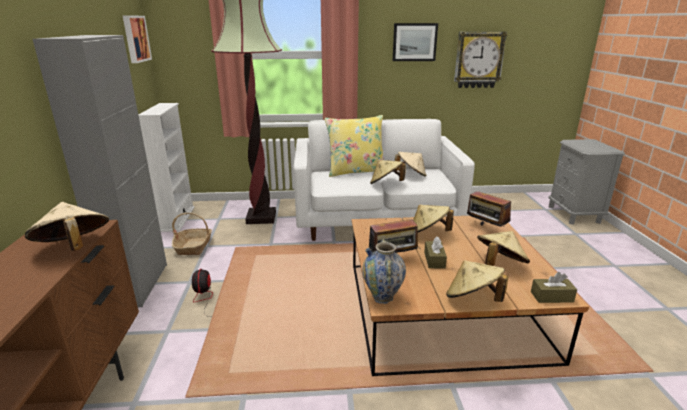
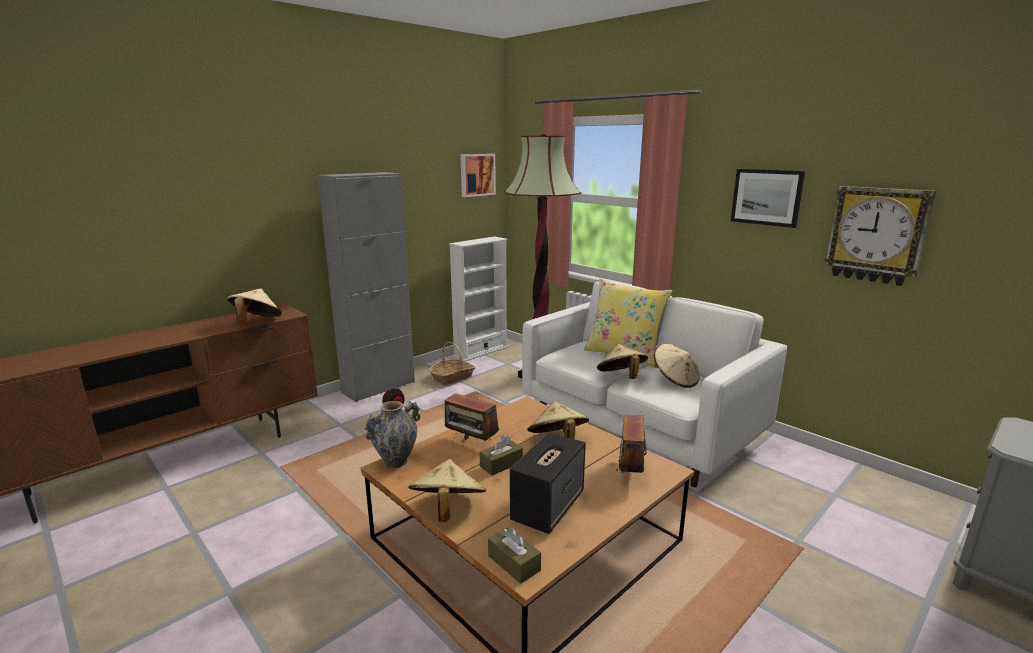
camera: 50 degrees right, 5 degrees down
beige hat [477,231,530,266] -> speaker [510,432,586,534]

